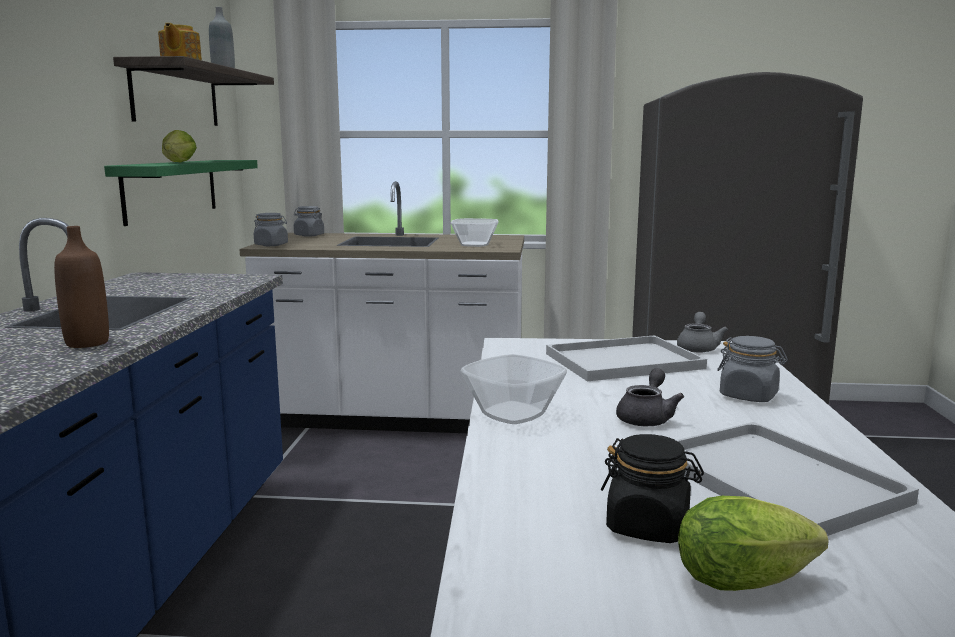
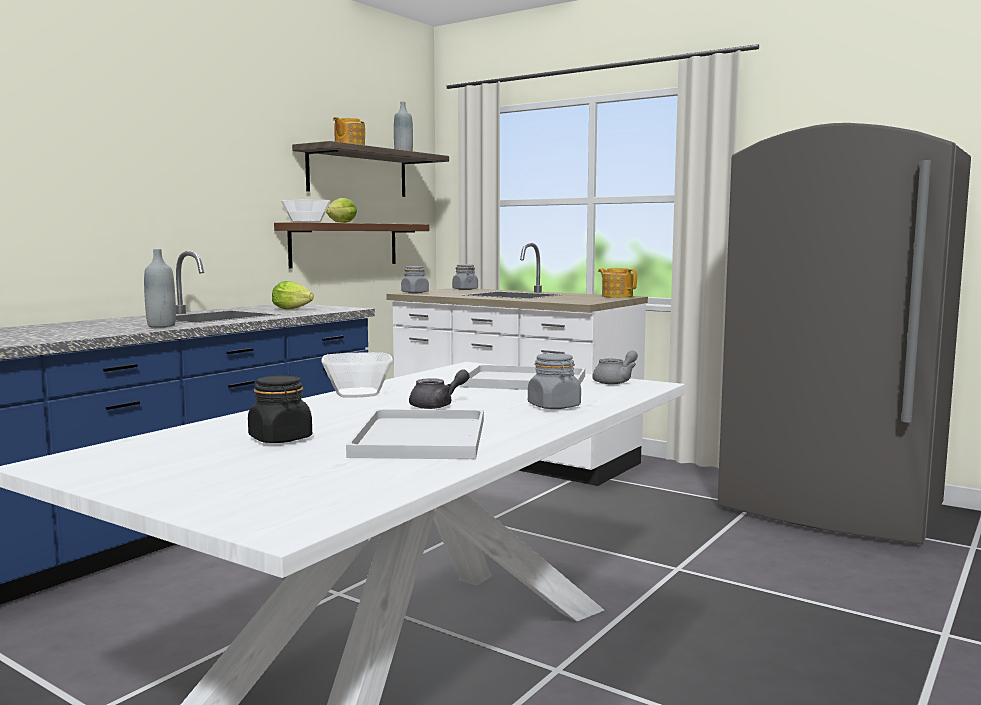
camera: 30 degrees right, 5 degrees down
brown bottle [54,226,109,348] -> grey bottle [144,249,176,327]
green shelf [104,160,258,226] -> brown shelf [274,222,430,268]
bowl [451,218,498,247] -> bowl moved to [281,199,331,223]
lettuce [678,496,829,591] -> lettuce moved to [272,281,314,310]
none -> teapot [598,268,637,298]

